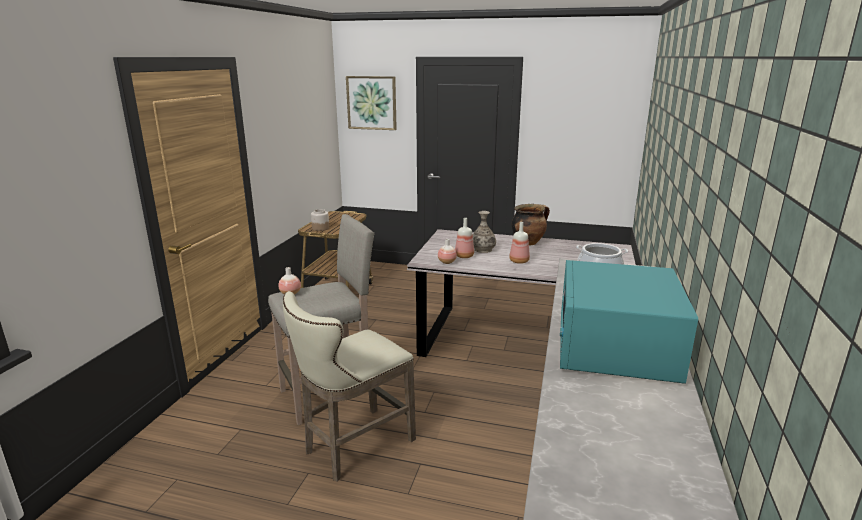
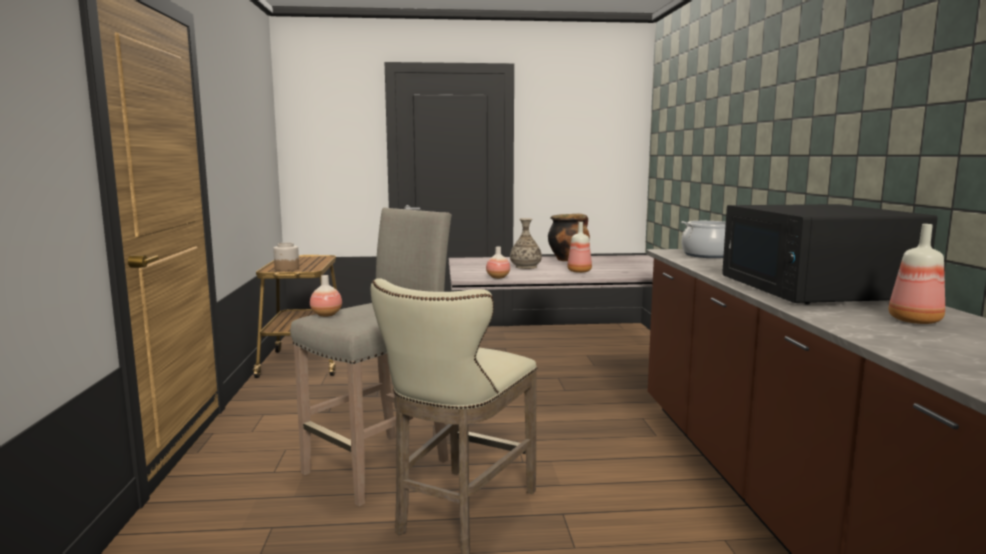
camera: 20 degrees left, 10 degrees down
picture [346,76,397,130] -> none
bottle [455,218,474,258] -> bottle moved to [889,224,945,324]
turquoise microwave [560,260,698,384] -> black microwave [722,204,938,305]

